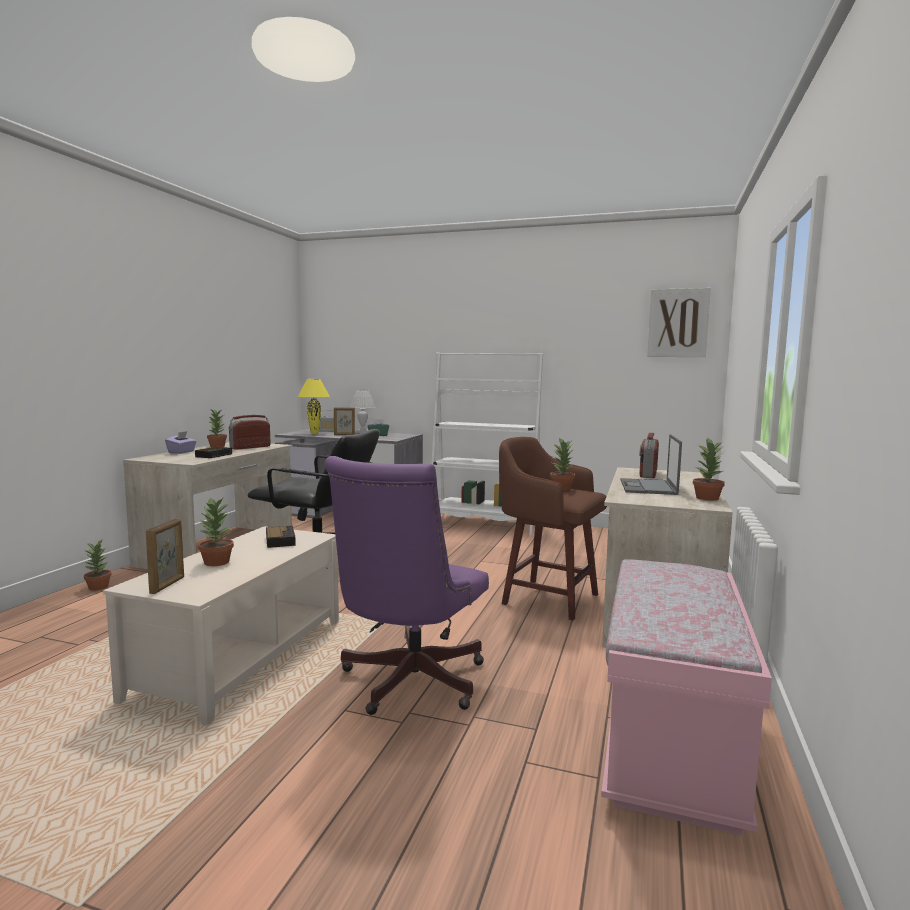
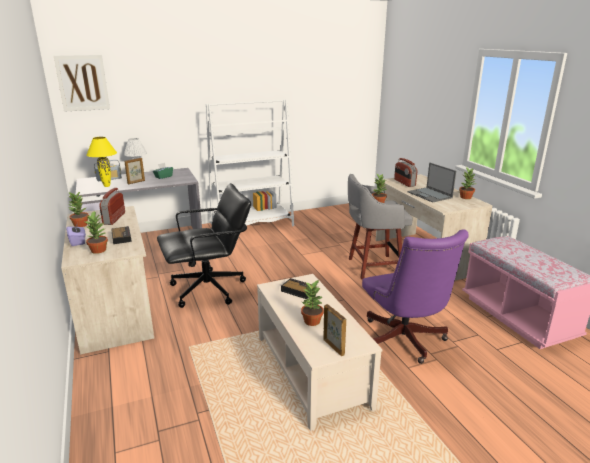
camera: 40 degrees left, 15 degrees up
potted plant [84,539,112,591] -> potted plant moved to [85,211,108,254]
brown stool [499,437,607,621] -> grey stool [348,174,413,279]
picture [647,288,711,357] -> picture moved to [54,55,110,112]

